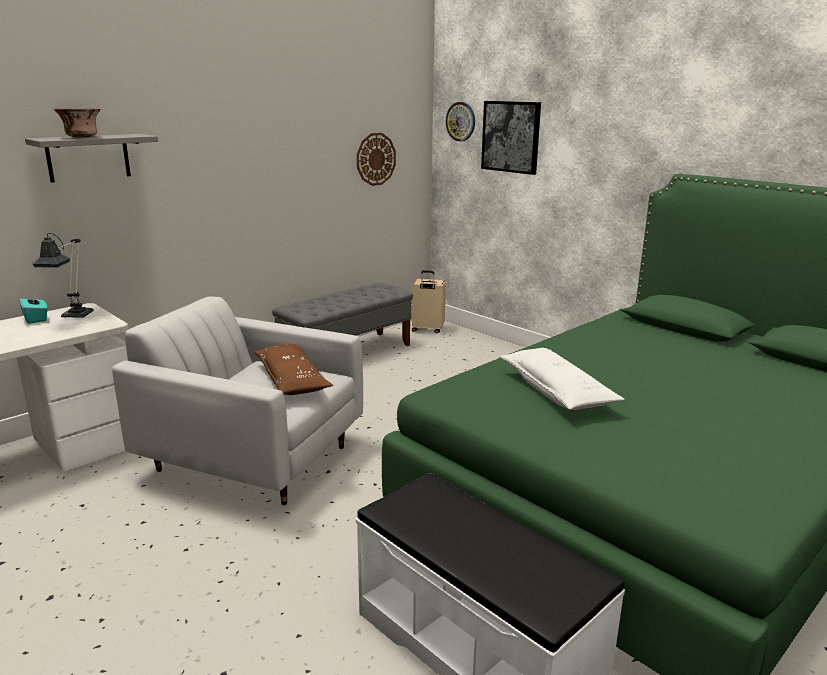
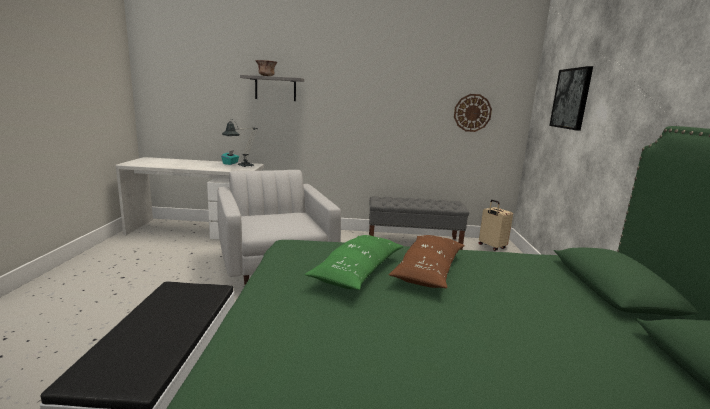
camera: 45 degrees right, 5 degrees down
brown pillow [254,344,333,395] -> brown pillow moved to [389,235,465,288]
wall clock [446,102,475,141] -> none
white pillow [499,348,625,410] -> green pillow [305,235,404,290]

